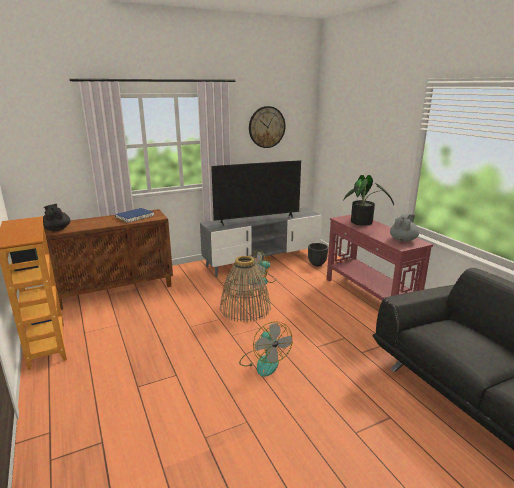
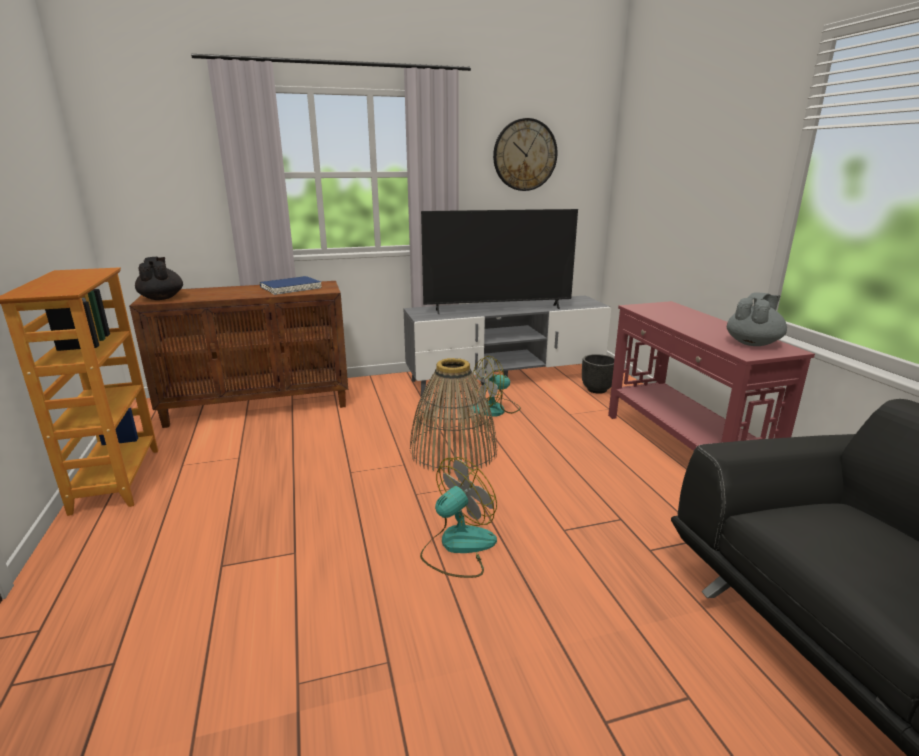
camera: 10 degrees right, 0 degrees up
fan [239,321,292,377] -> fan turned 120 degrees counterclockwise [420,457,497,578]
potted plant [343,175,394,226] -> none

